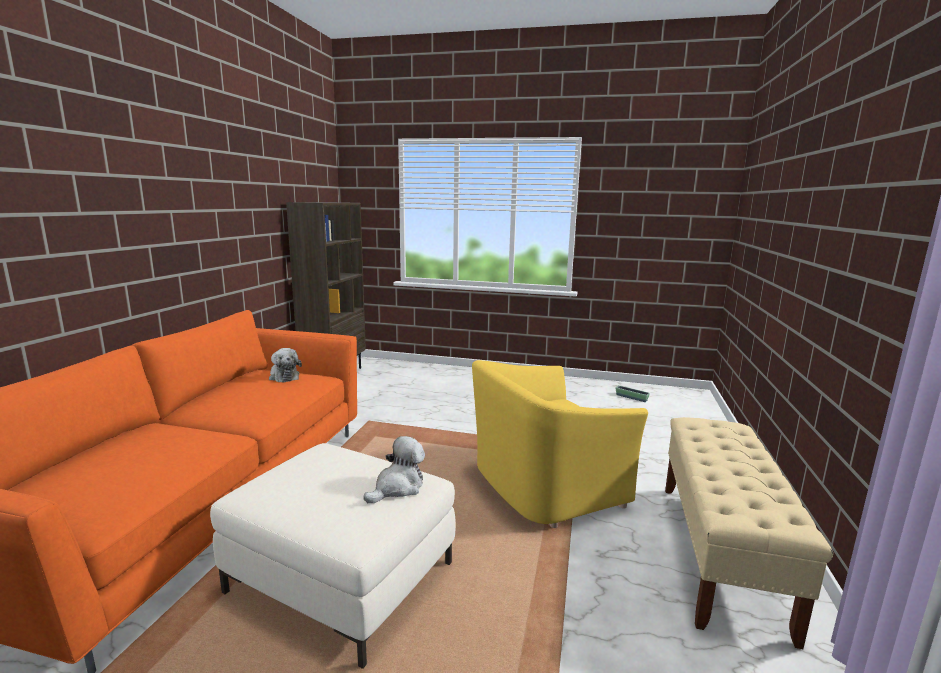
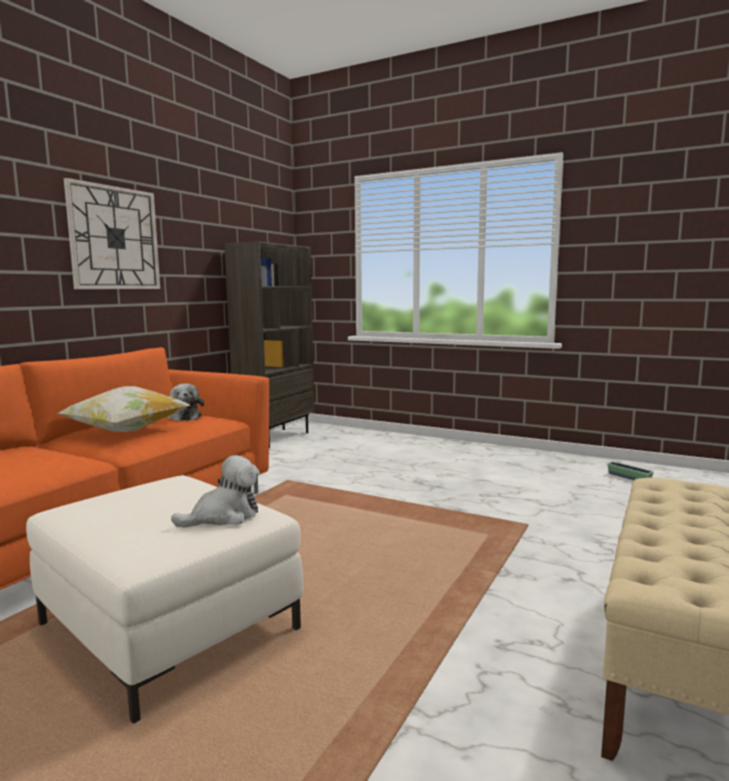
camera: 15 degrees right, 5 degrees down
yellow armchair [472,360,648,528] -> none
none -> pillow [56,386,190,432]
none -> wall clock [64,178,160,289]

